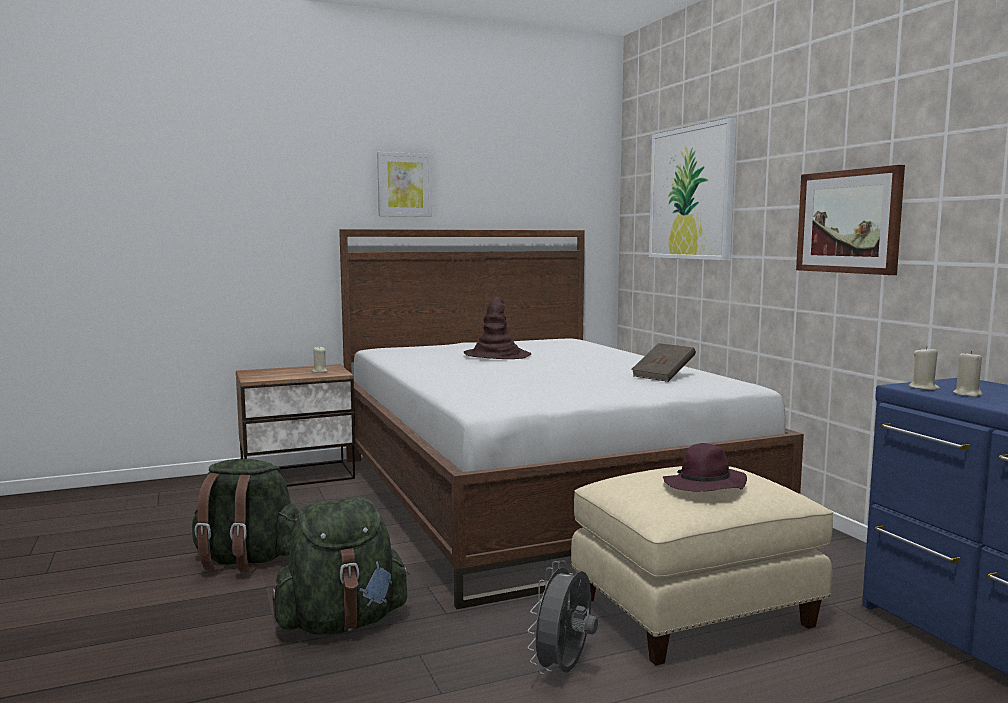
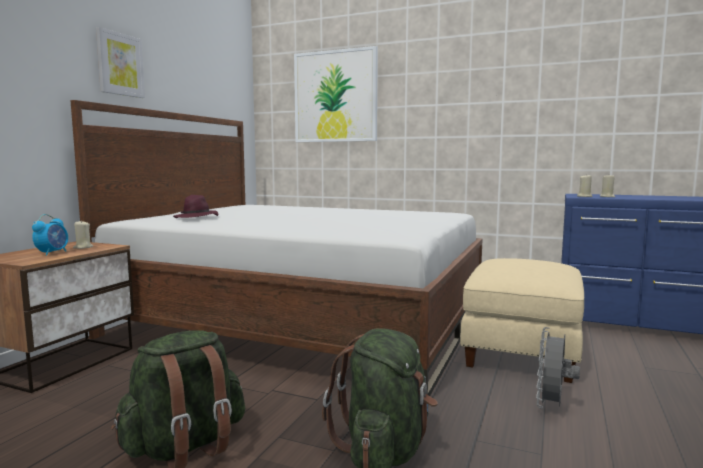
camera: 45 degrees left, 0 degrees up
brown hat [464,297,531,359] -> none
grey fan [527,560,598,675] -> grey fan turned 45 degrees clockwise [536,327,580,409]
brown book [631,343,696,382] -> none
purple hat [663,443,747,492] -> purple hat moved to [173,195,218,218]
picture [796,165,905,275] -> none
none -> alarm clock [32,214,68,256]

